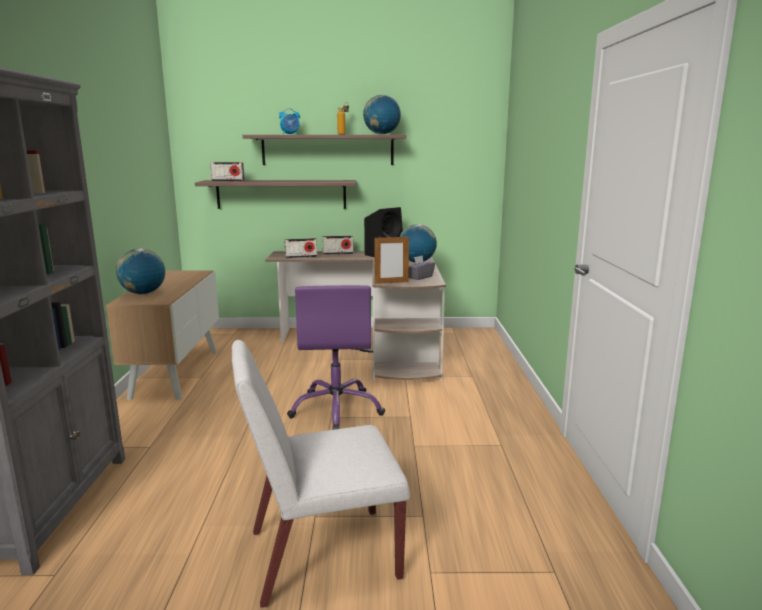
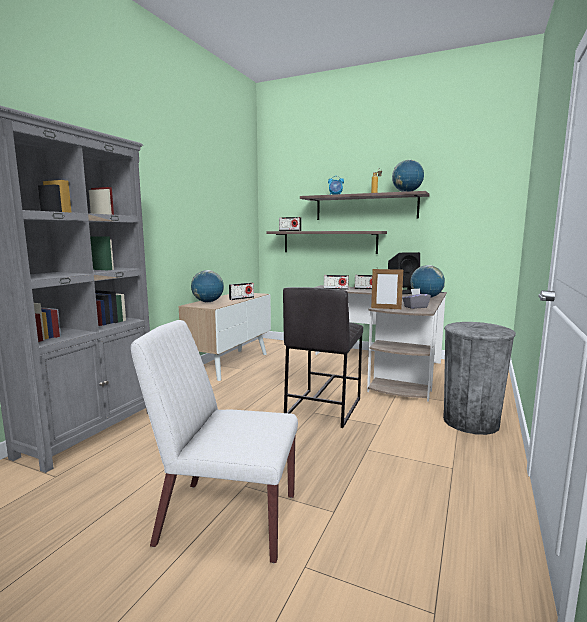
camera: 25 degrees right, 5 degrees down
purple office chair [287,285,385,430] -> grey stool [283,287,363,428]
none -> radio [229,283,254,300]
none -> grey trash can [443,322,516,435]

